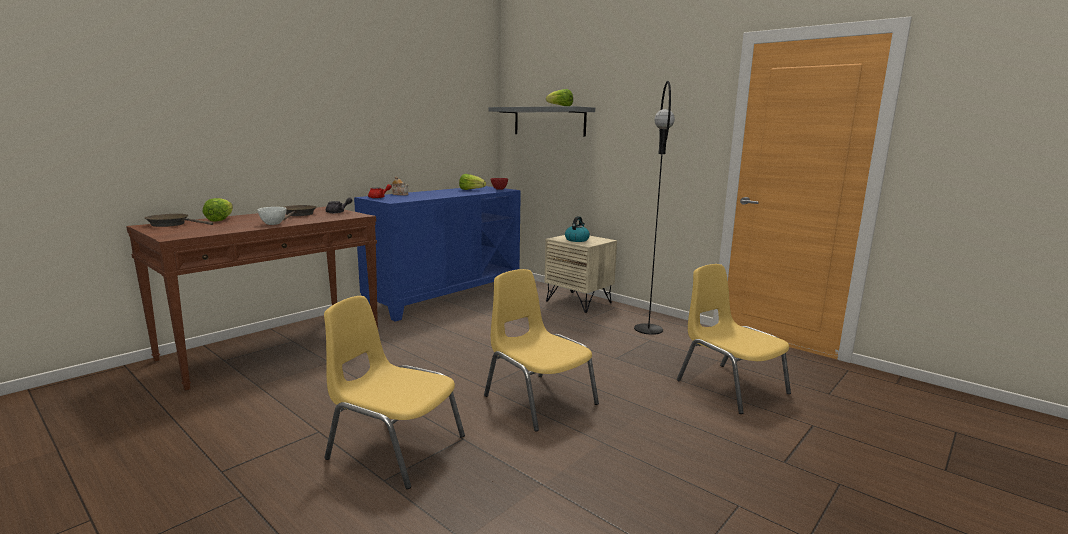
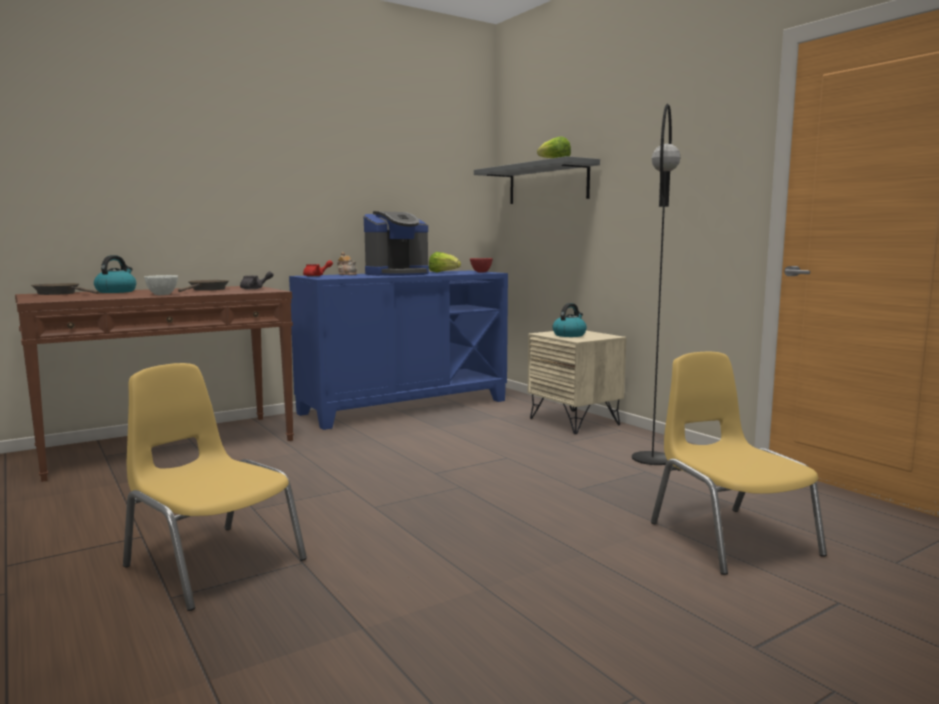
camera: 15 degrees right, 5 degrees down
lettuce [203,198,233,222] -> kettle [94,255,136,293]
yellow chair [484,269,599,432] -> none
none -> coffee machine [364,211,429,276]

